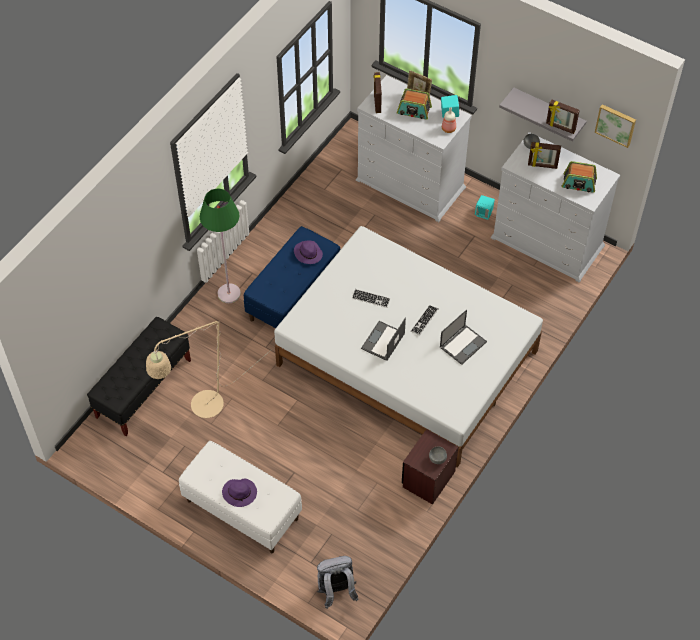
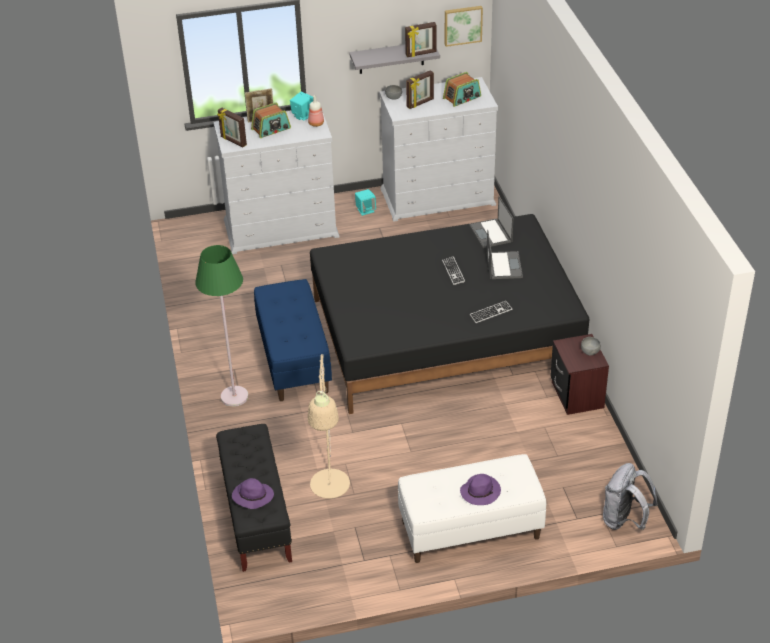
camera: 45 degrees left, 15 degrees down
white bed [274,226,543,468] -> black bed [310,214,589,414]
purple hat [294,241,323,264] -> purple hat moved to [232,478,274,509]
keyboard [352,289,390,308] -> keyboard moved to [470,301,512,323]
laptop [361,318,406,361] -> laptop moved to [469,196,513,248]

